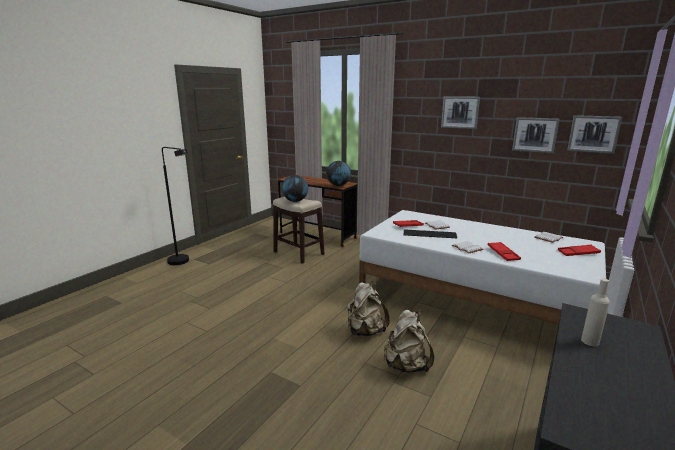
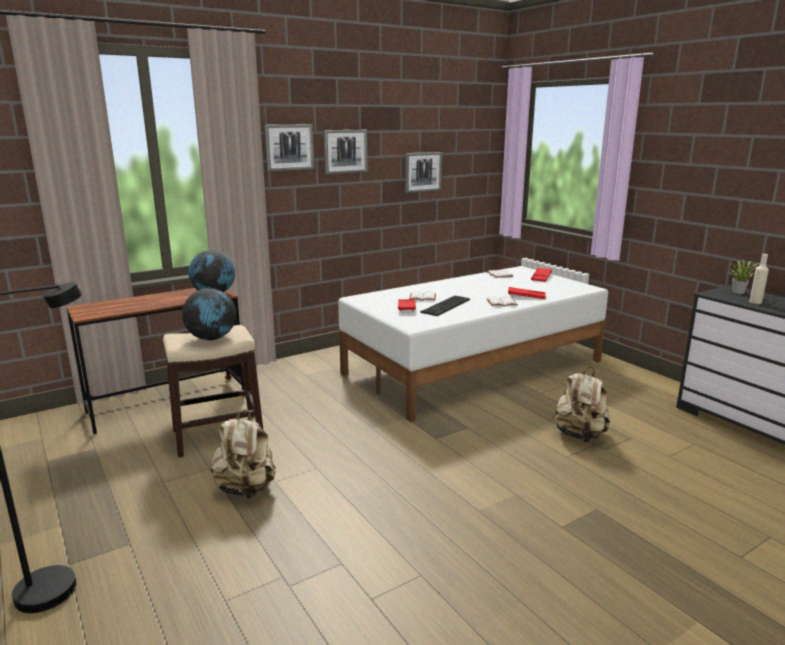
camera: 65 degrees left, 0 degrees up
beige backpack [347,281,390,336] -> beige backpack moved to [211,409,276,499]
picture [567,115,622,154] -> picture moved to [264,124,314,171]
none -> potted plant [729,259,760,294]

